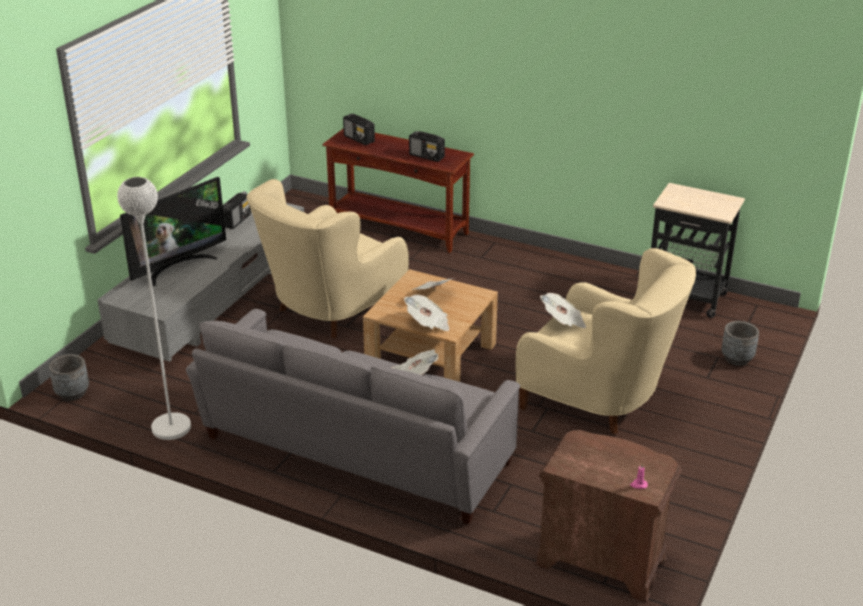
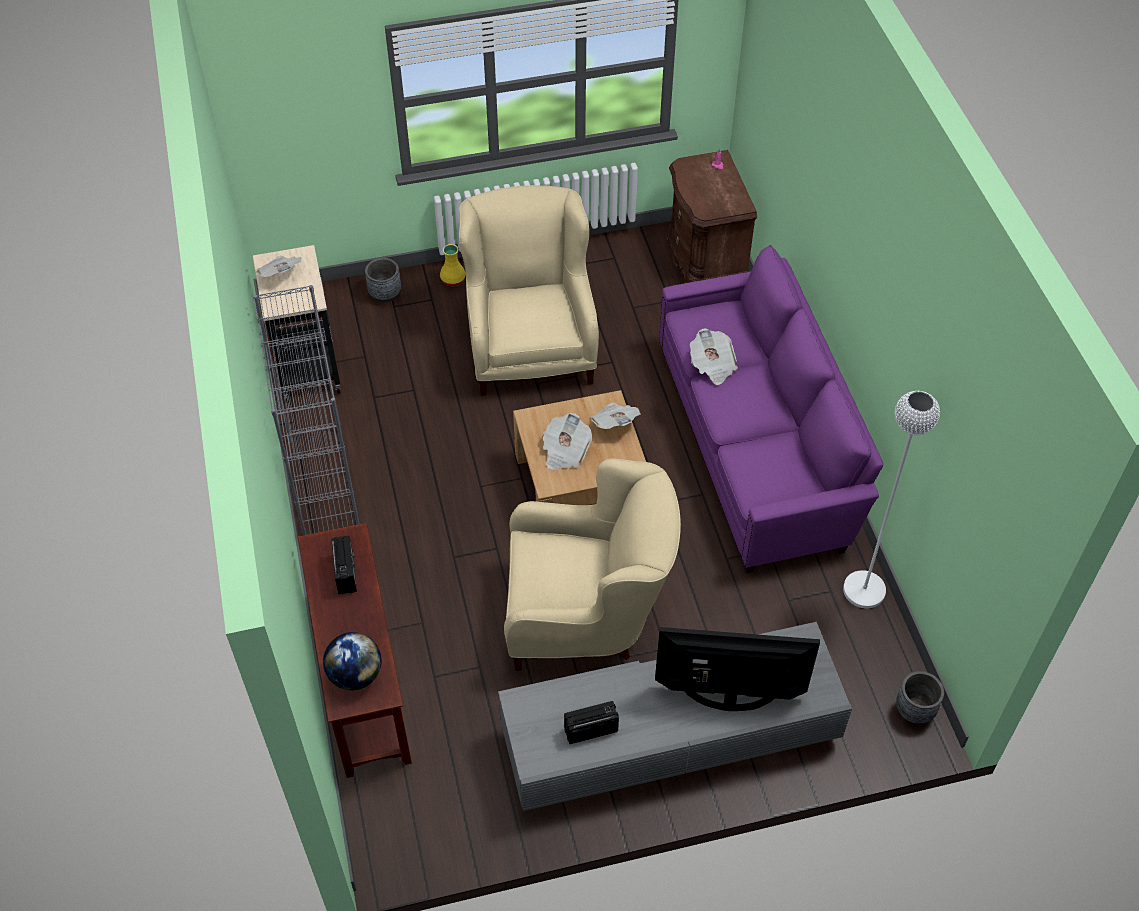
camera: 130 degrees left, 20 degrees up
grey sofa [186,309,520,525] -> purple sofa [659,245,883,573]
radio [343,114,375,145] -> globe [323,632,381,690]
newspaper [540,293,587,328] -> newspaper moved to [256,256,302,277]
none -> grey bookcase [253,285,360,535]
none -> yellow vase [440,244,466,286]

